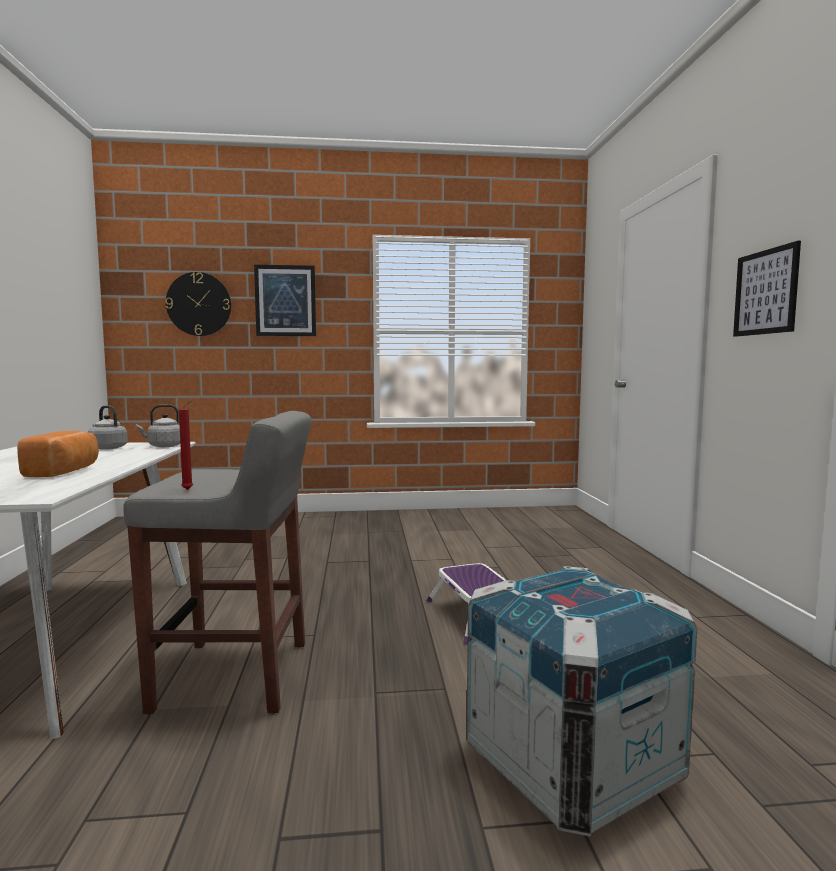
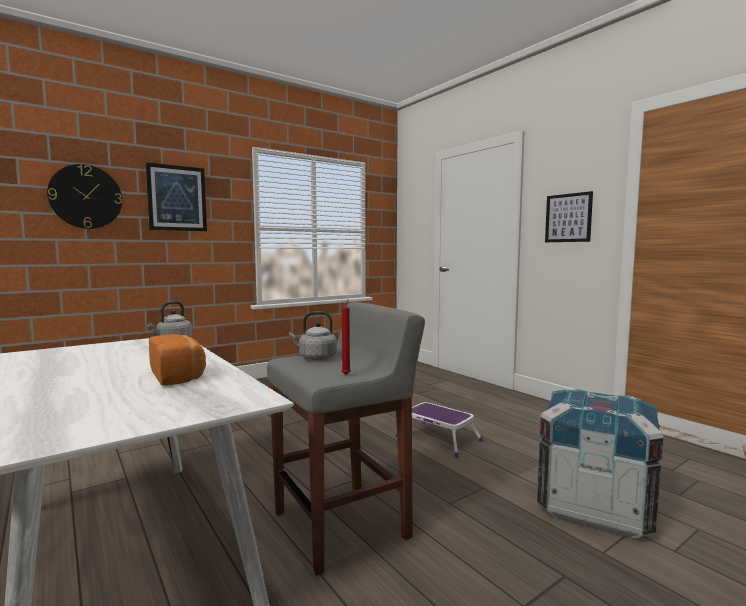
camera: 30 degrees left, 0 degrees up
grey kettle [88,405,128,450] -> grey kettle moved to [289,312,337,360]

